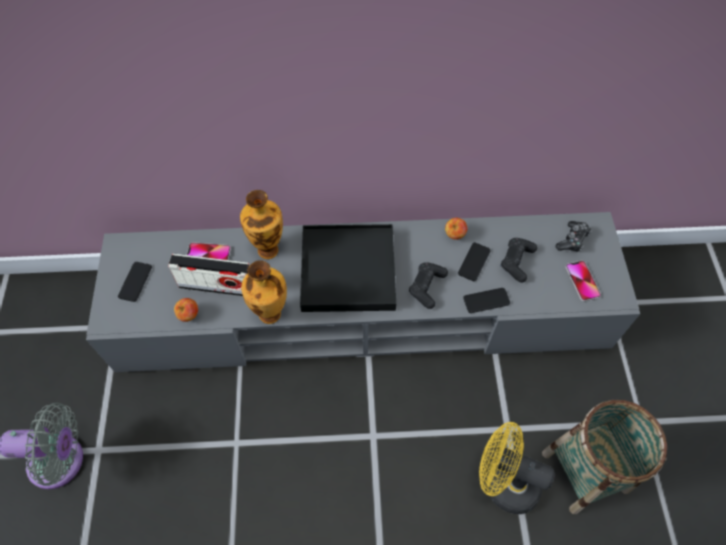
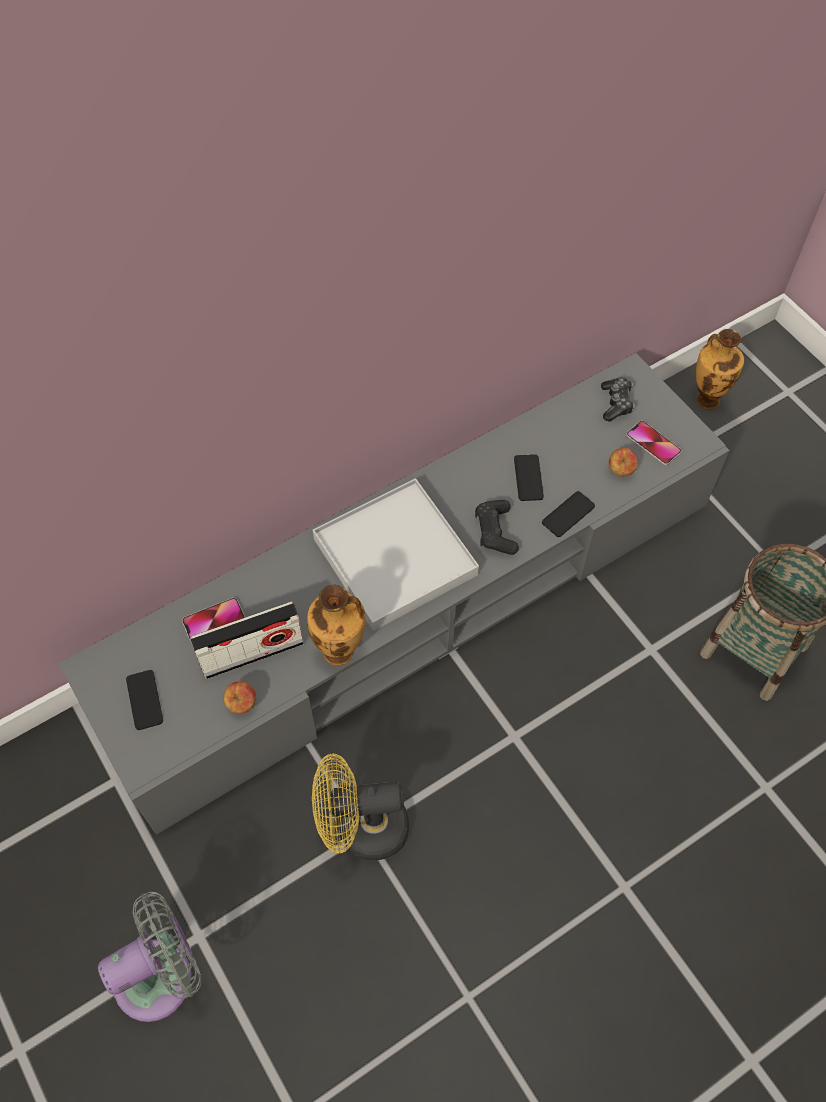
camera: 30 degrees left, 0 degrees up
vase [240,190,283,259] -> vase moved to [696,329,744,410]
black tray [300,224,396,312] -> white tray [313,478,479,631]
apple [445,218,467,240] -> apple moved to [609,448,638,477]
yellow fan [479,422,555,514] -> yellow fan moved to [312,754,409,860]
black game controller [501,238,537,283] -> none

